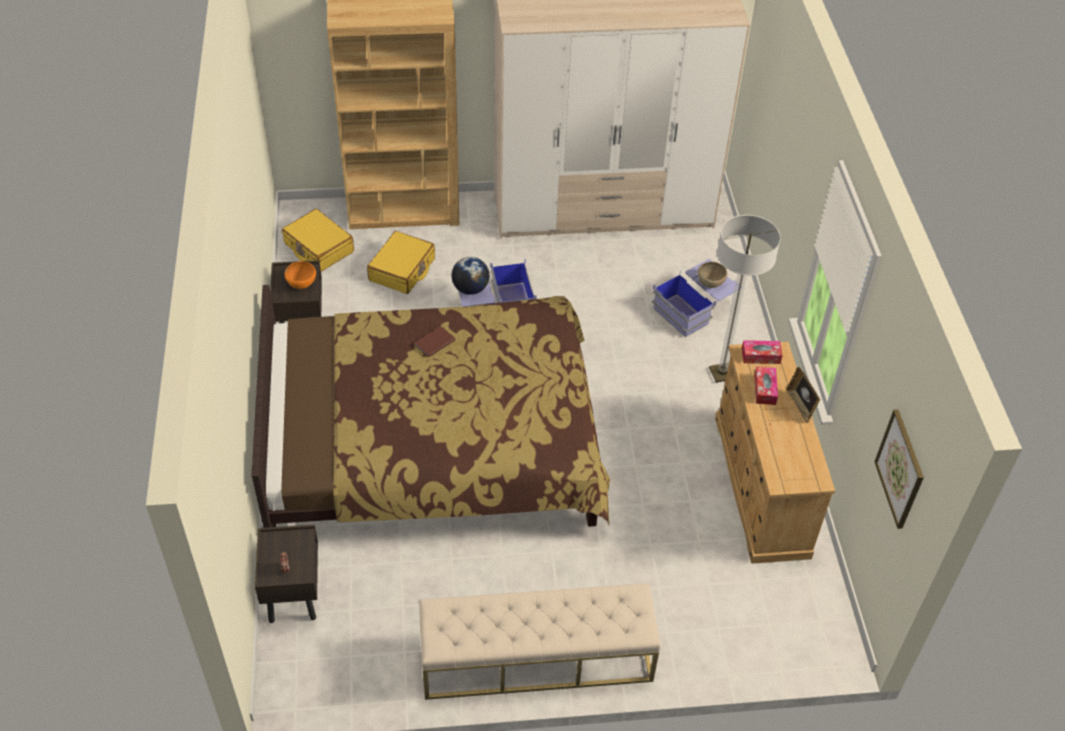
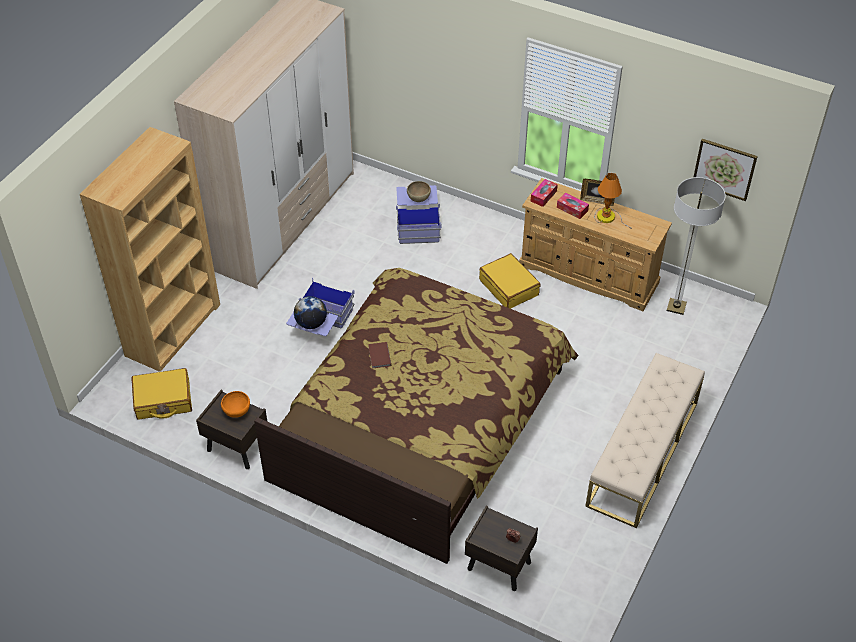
camera: 55 degrees left, 0 degrees up
yellow suitcase [367,231,435,294] -> yellow suitcase moved to [479,253,540,309]
floor lamp [709,215,781,383] -> floor lamp moved to [667,177,726,315]
none -> table lamp [594,173,632,229]

